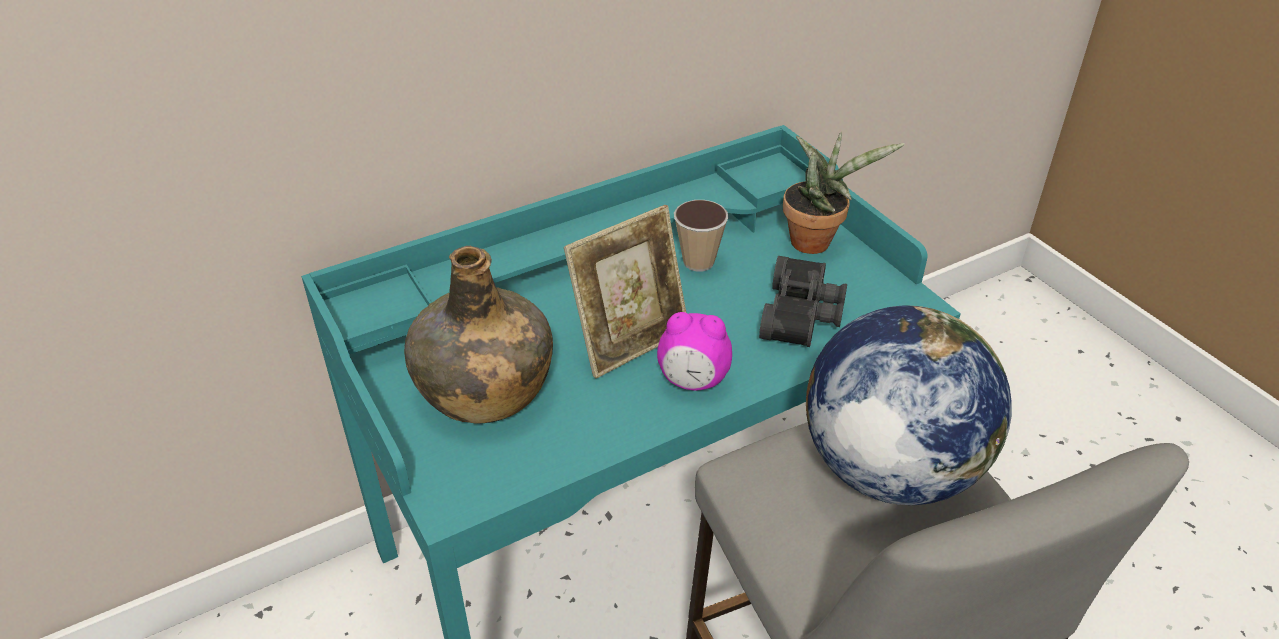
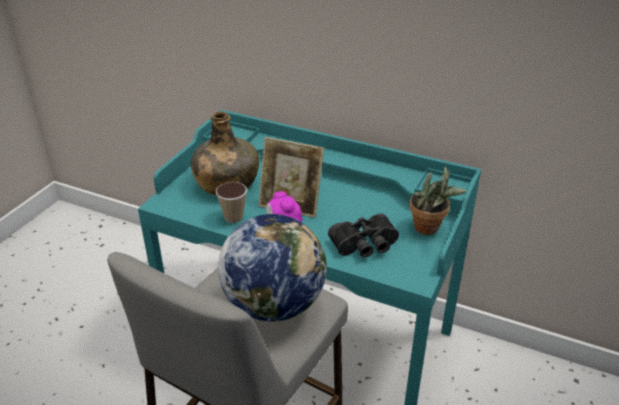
camera: 55 degrees right, 5 degrees down
cup [674,200,728,271] -> cup moved to [215,182,247,223]

